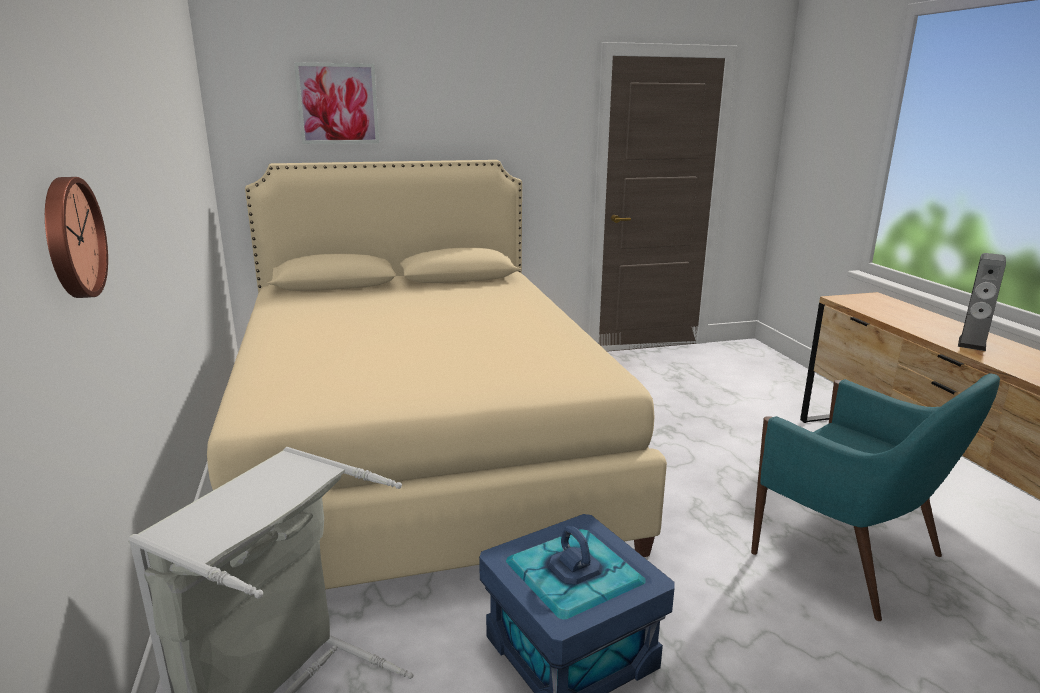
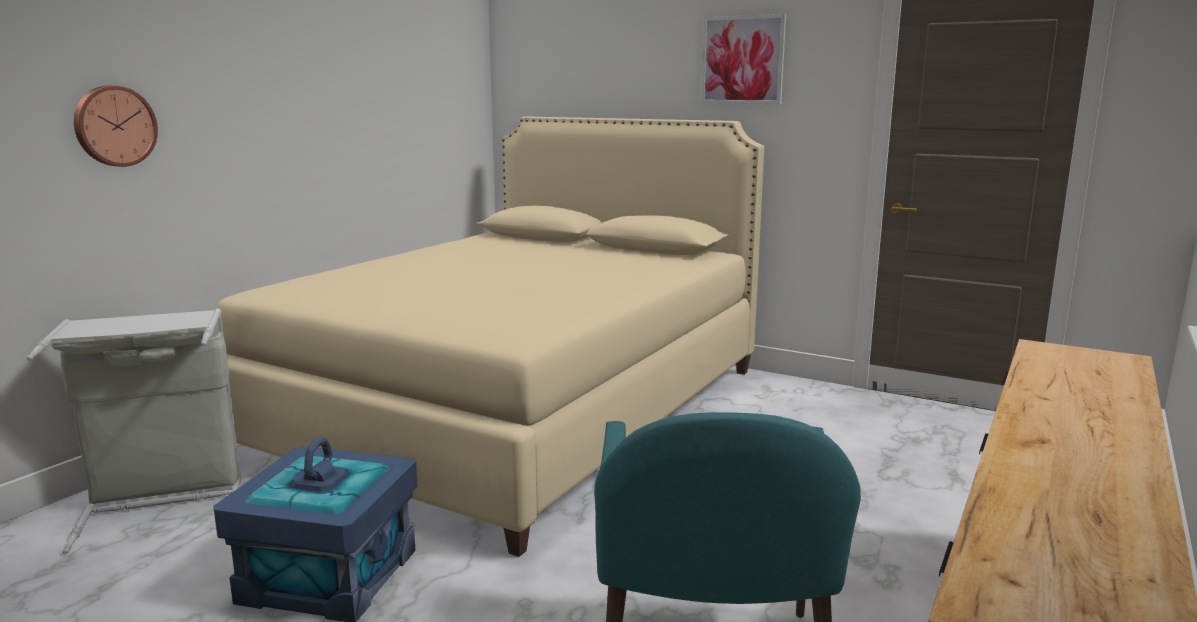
camera: 45 degrees right, 5 degrees down
picture [294,62,379,144] -> picture moved to [701,14,786,104]
speaker [958,253,1006,351] -> none

